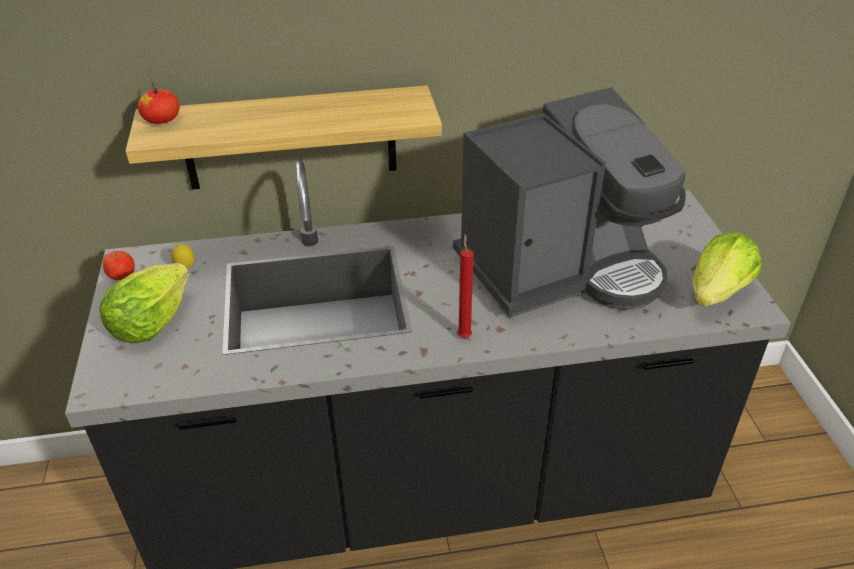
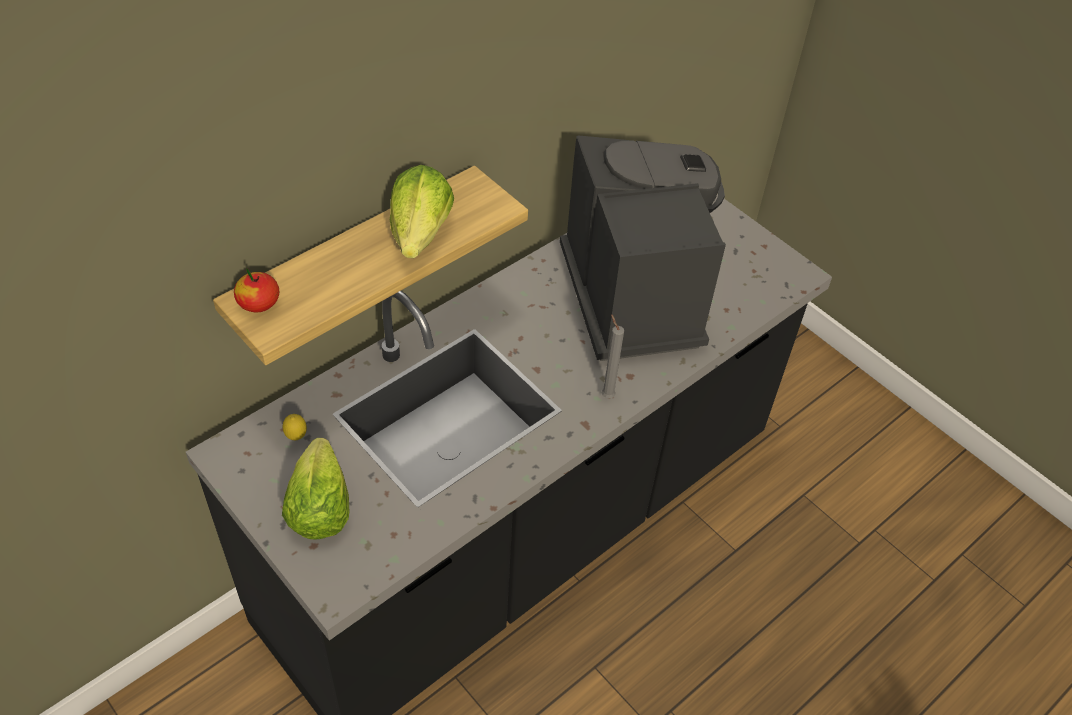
camera: 35 degrees left, 10 degrees up
apple [103,251,135,280] -> none
coffee machine [453,87,686,318] -> coffee machine turned 45 degrees counterclockwise [560,135,726,361]
red candle [457,234,474,338] -> grey candle [602,314,624,398]
lettuce [692,233,762,307] -> lettuce moved to [390,165,454,258]

